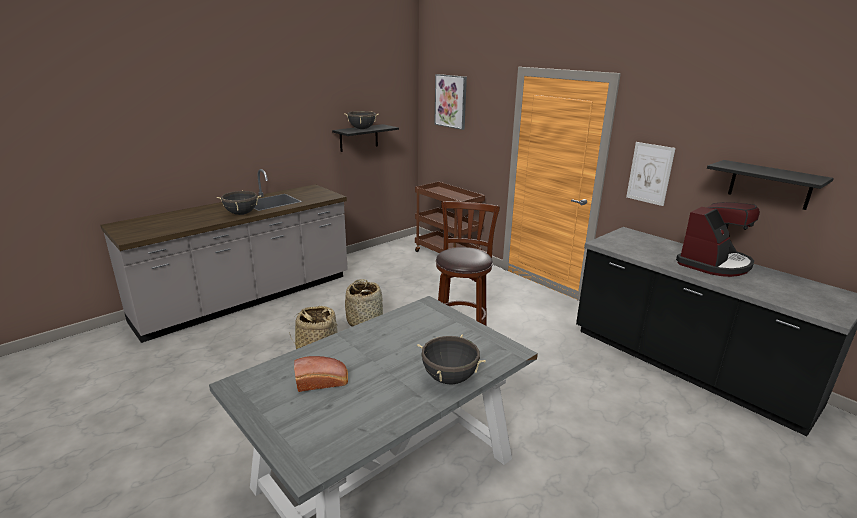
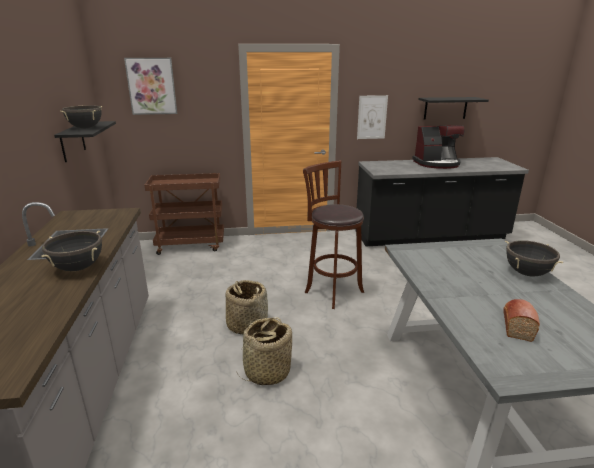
camera: 55 degrees left, 0 degrees up
coffee machine [676,202,760,277] -> coffee machine turned 90 degrees clockwise [412,125,465,169]

